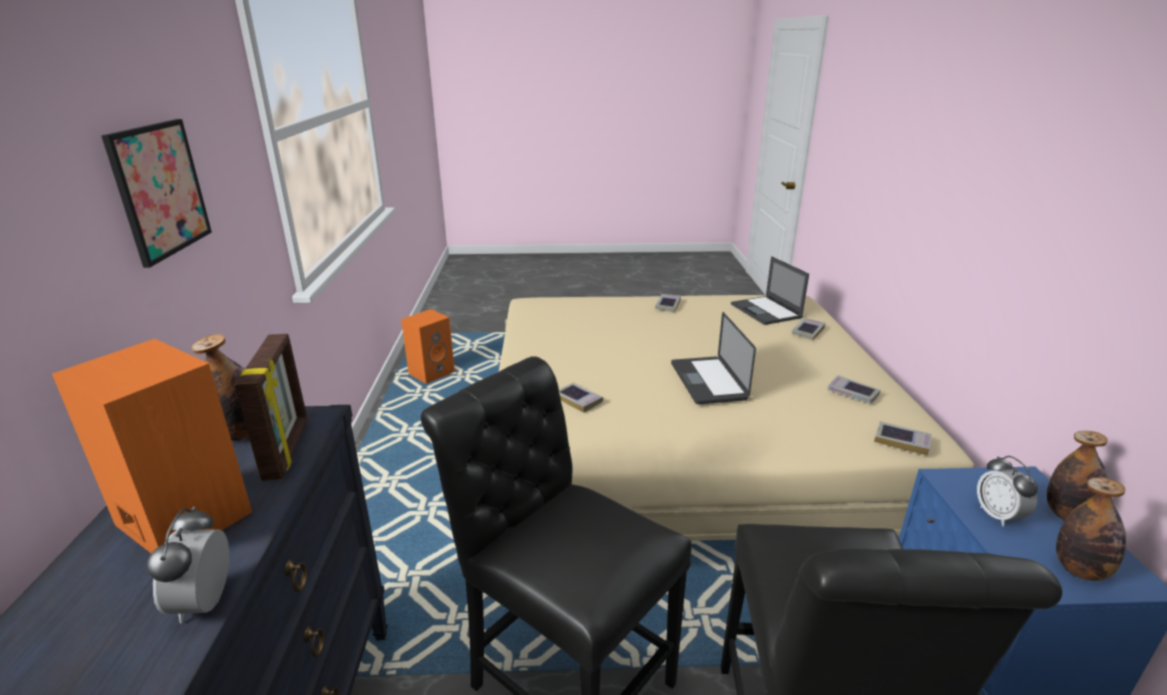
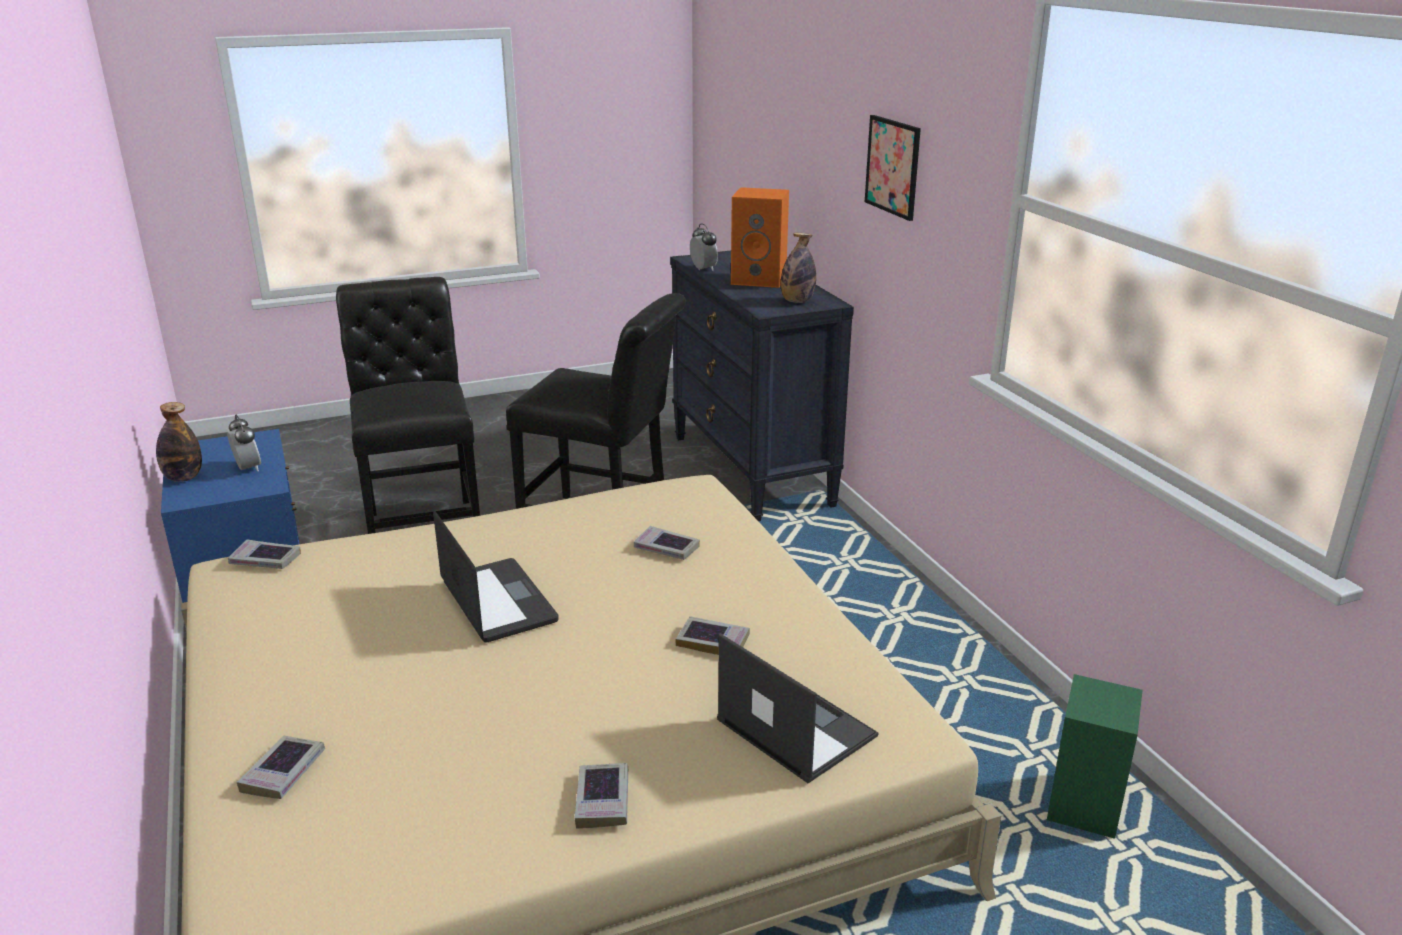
camera: 160 degrees right, 0 degrees up
picture frame [235,334,308,481] -> none
orange speaker [401,309,455,384] -> green speaker [1047,674,1143,839]
laptop [731,256,809,325] -> laptop moved to [717,633,878,783]
book [828,375,880,404] -> book moved to [675,616,750,655]
bottle [1056,478,1126,581] -> none

